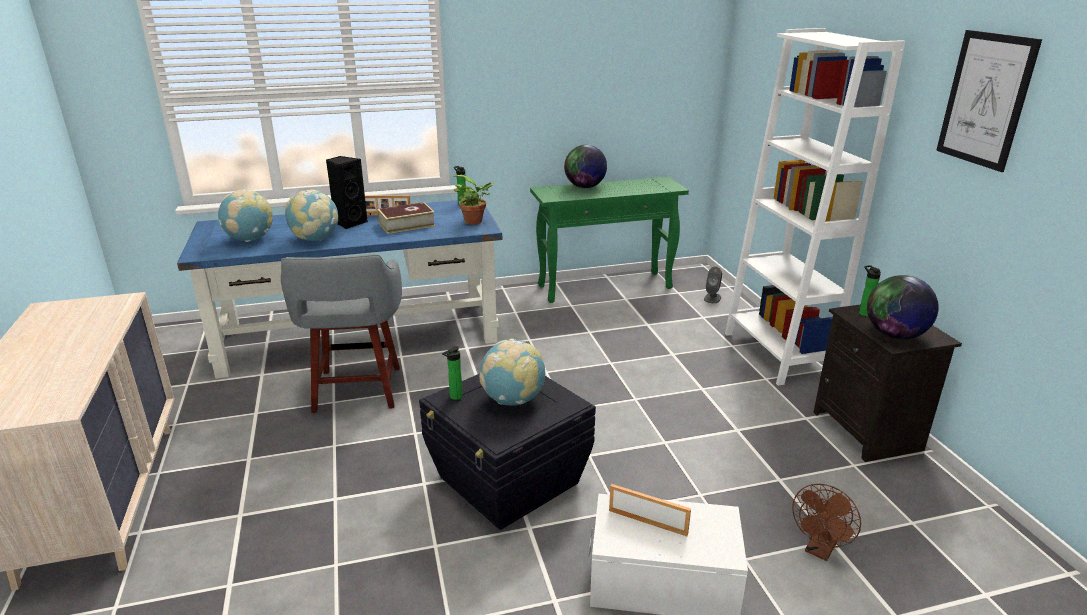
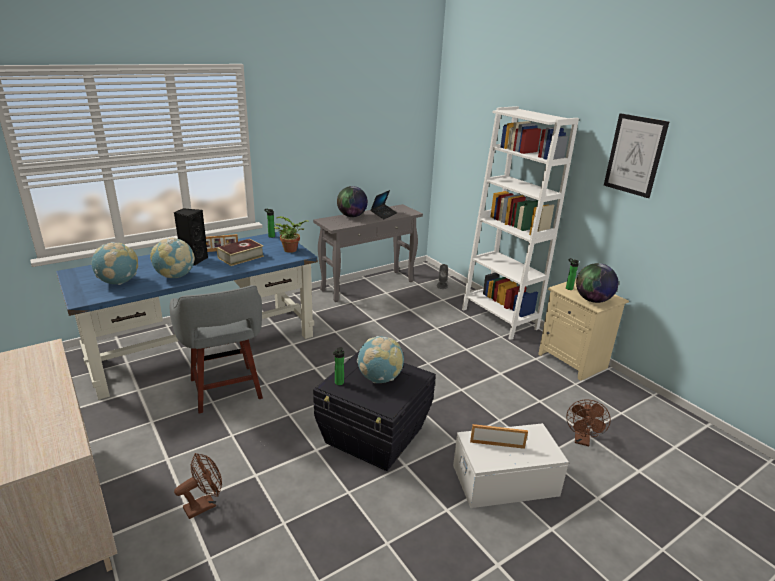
camera: 20 degrees left, 0 degrees up
green console table [530,177,689,303] -> grey console table [313,204,423,302]
black nightstand [813,304,962,462] -> beige nightstand [538,278,629,381]
none -> brown fan [174,453,222,519]
none -> laptop [371,190,397,219]

